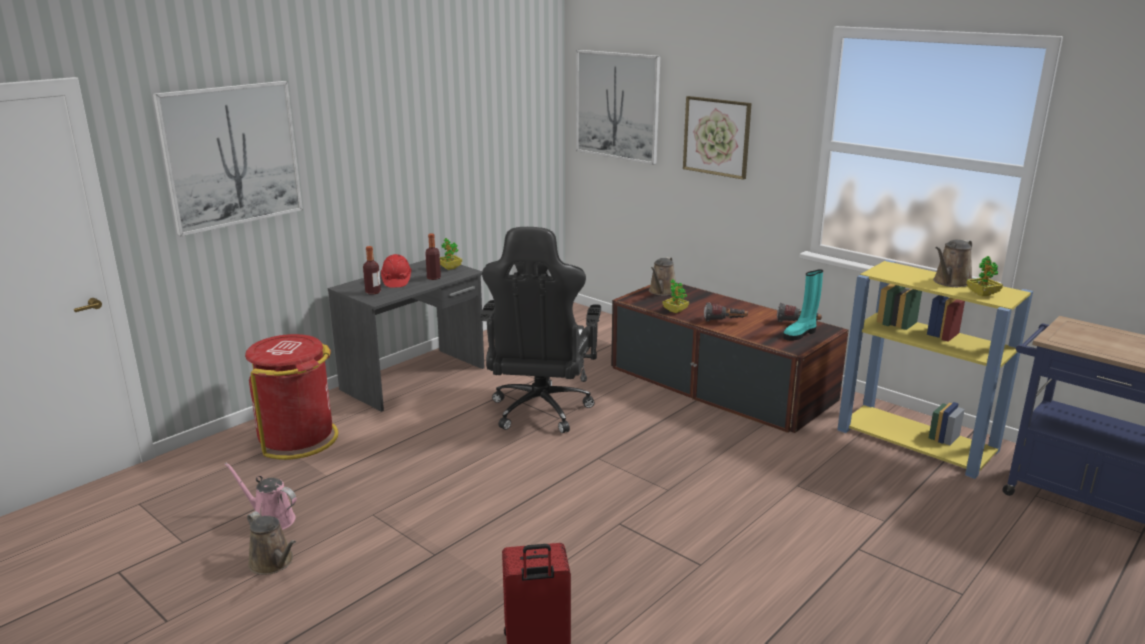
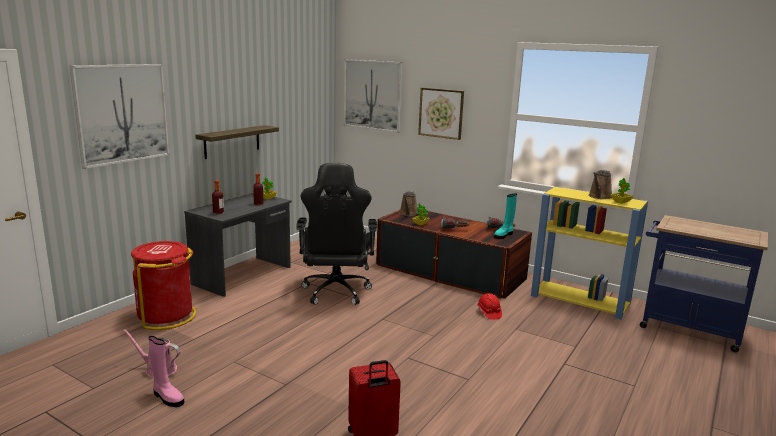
camera: 10 degrees left, 5 degrees down
brown watering can [247,511,296,575] -> pink boot [148,336,184,407]
red hard hat [381,254,412,288] -> red hard hat moved to [477,293,502,320]
none -> shelf [195,125,279,159]

